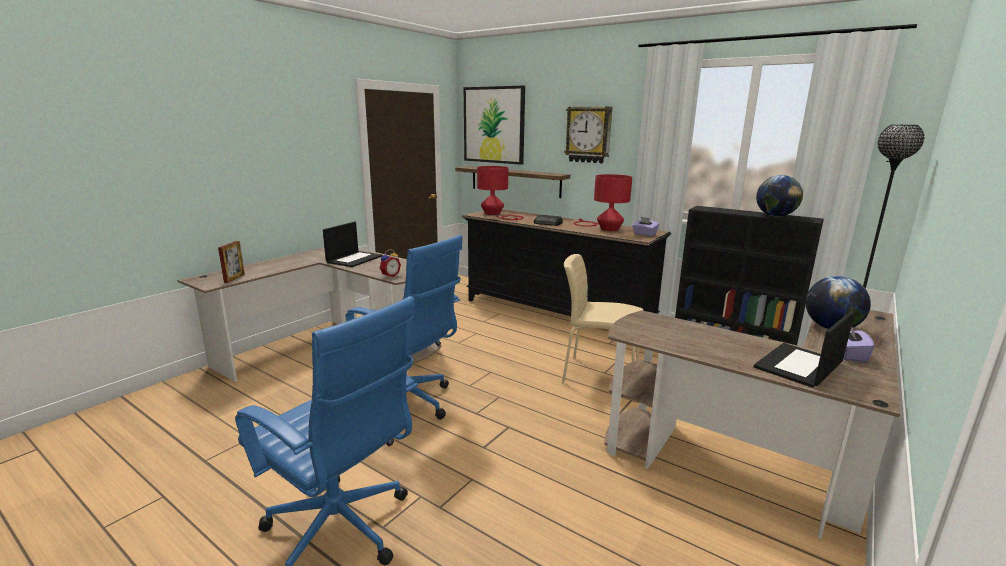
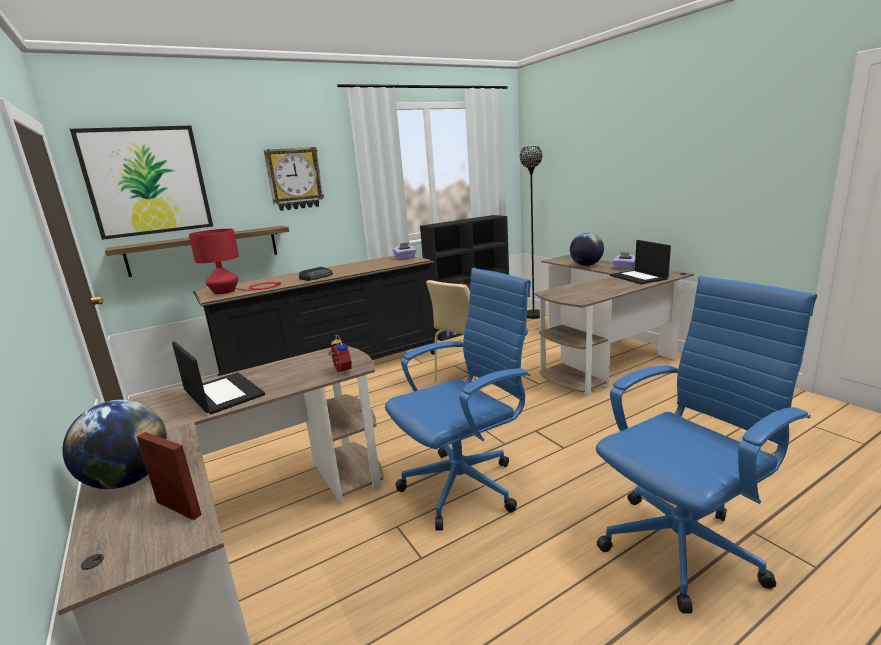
camera: 65 degrees left, 0 degrees up
red table lamp [573,174,632,231] -> none
globe [756,175,803,217] -> globe moved to [62,400,167,489]

